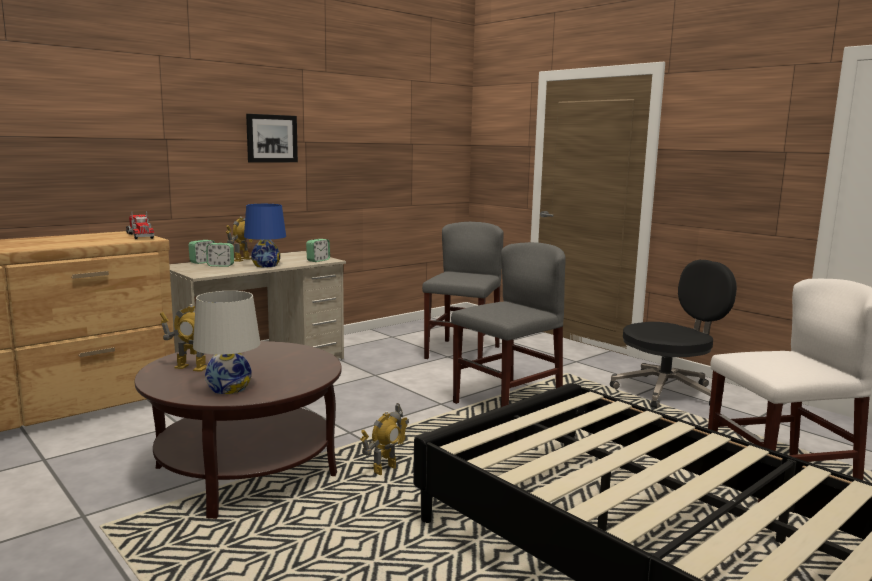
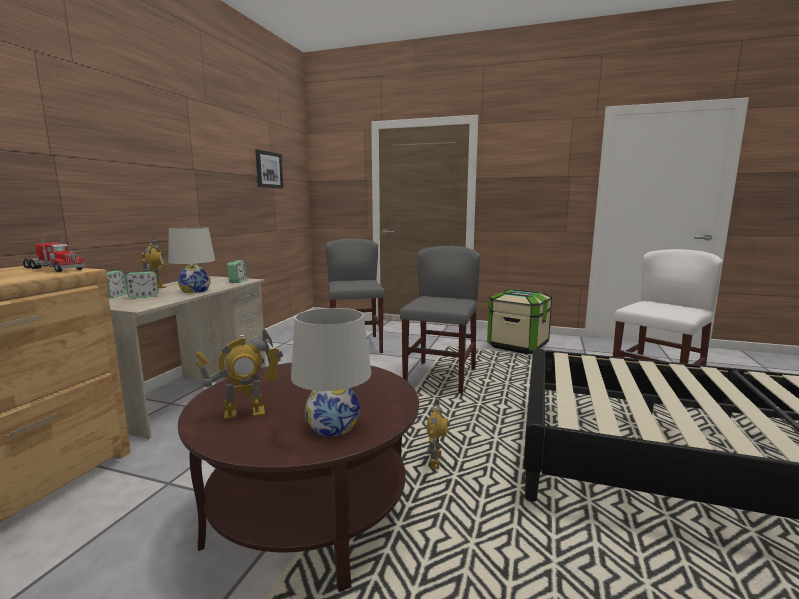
camera: 30 degrees left, 0 degrees up
blue table lamp [244,204,286,267] -> white table lamp [168,227,215,293]
picture [246,114,298,162] -> picture moved to [255,150,283,189]
black office chair [610,260,737,408] -> storage box [487,289,552,354]

